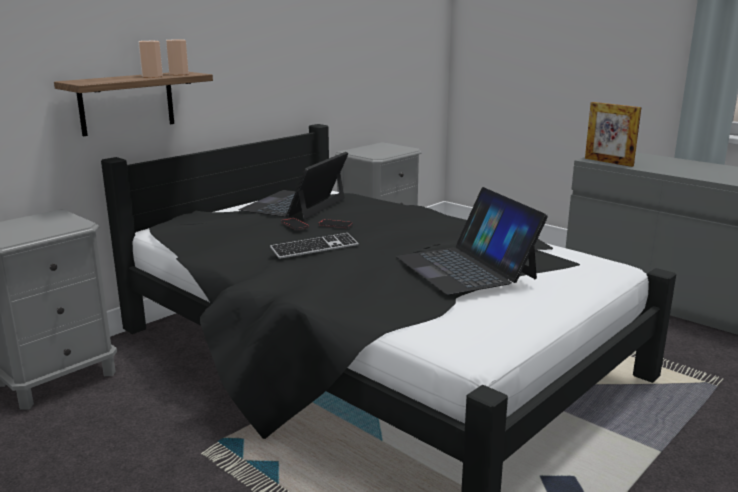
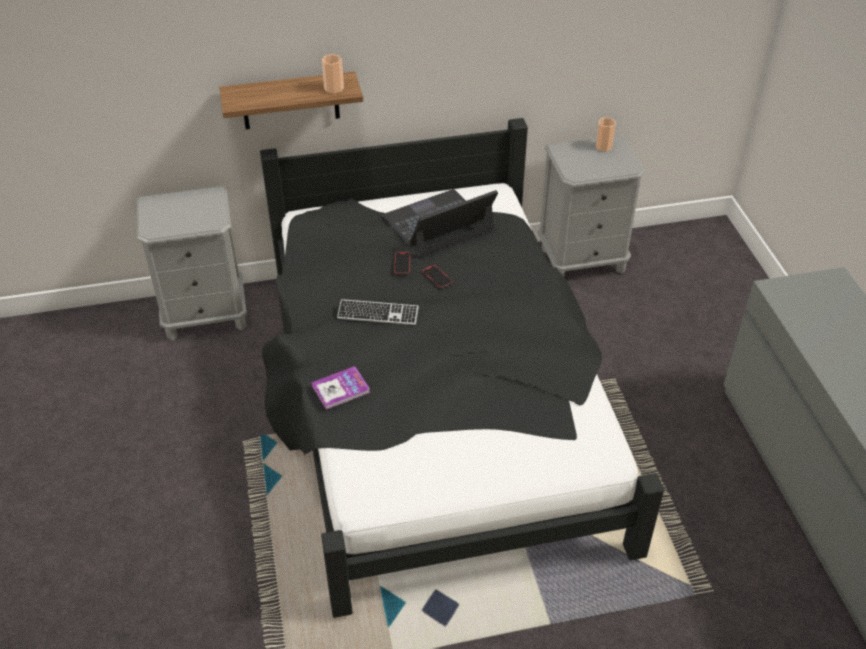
camera: 35 degrees right, 25 degrees up
cup [138,41,163,78] -> cup moved to [595,117,616,152]
laptop [396,187,548,295] -> none
picture frame [585,102,641,167] -> none
none -> book [311,366,371,410]

